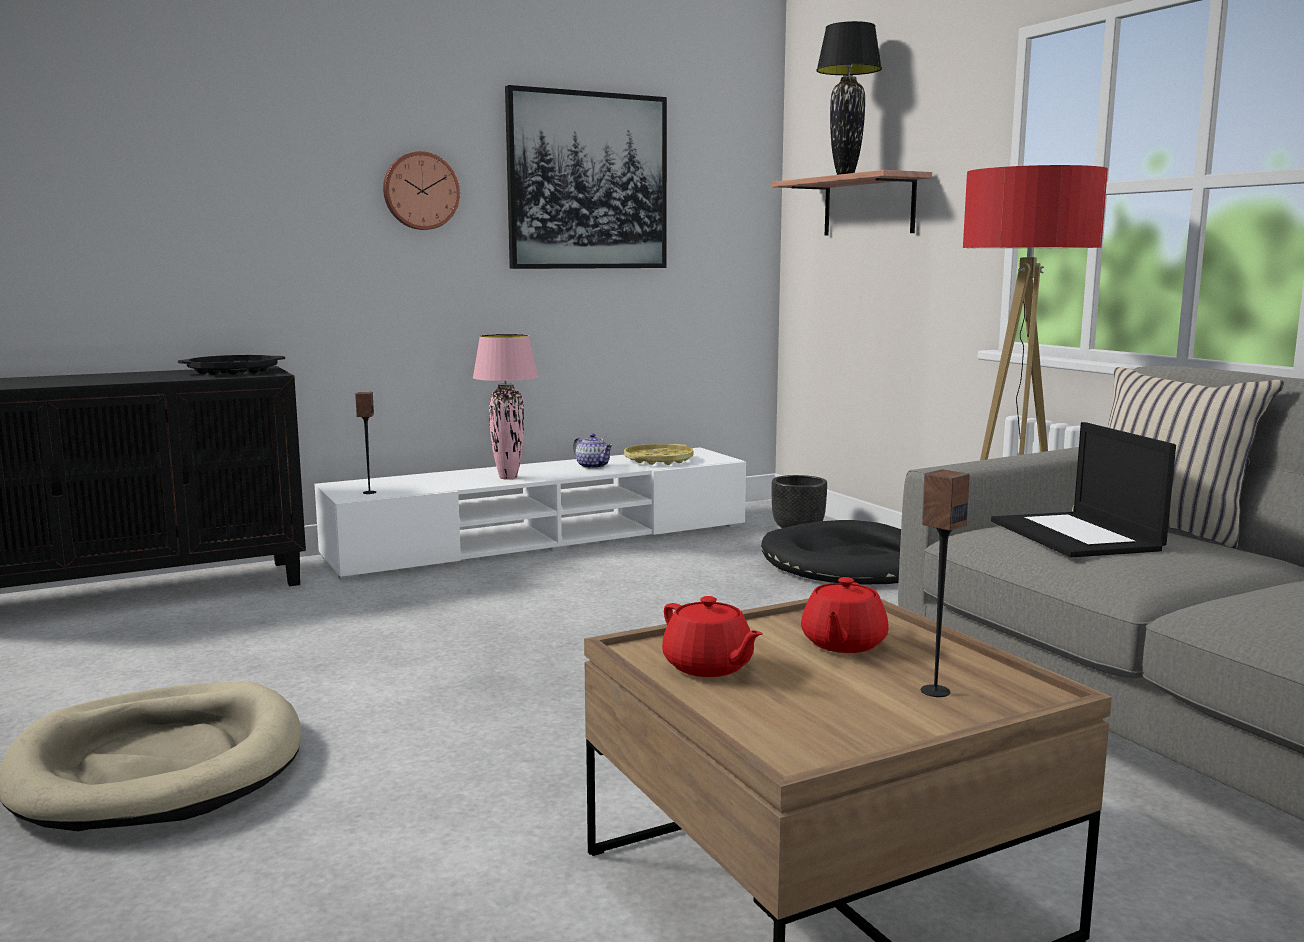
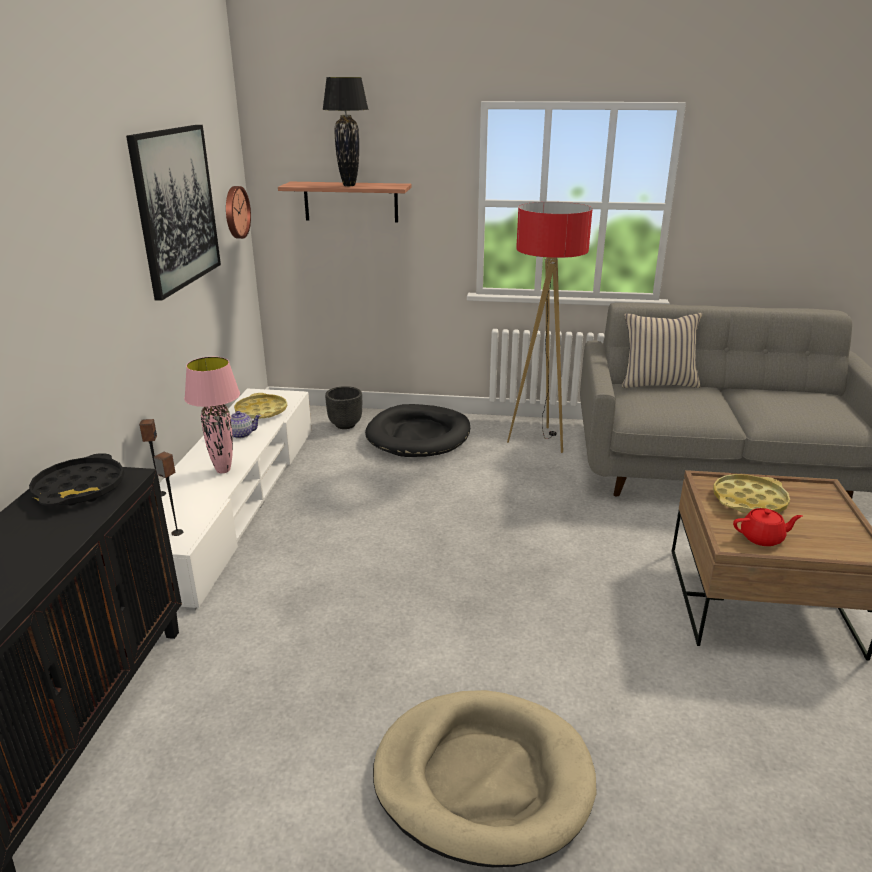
camera: 55 degrees left, 15 degrees up
wall clock [383,151,460,230] -> wall clock moved to [226,186,251,239]
red teapot [801,577,888,653] -> yellow tray [713,474,790,513]
speaker [921,469,970,697] -> speaker moved to [139,419,166,497]
laptop [991,422,1176,558] -> none

